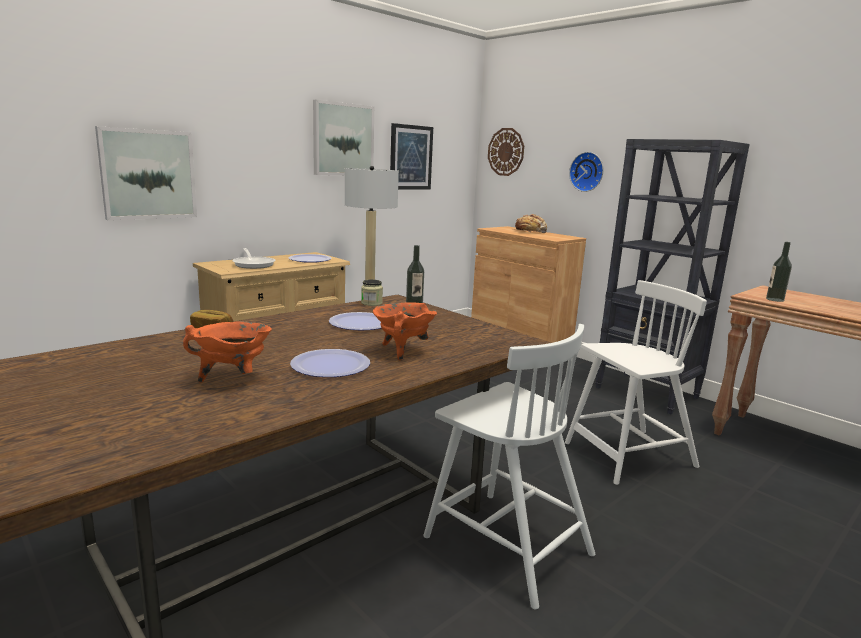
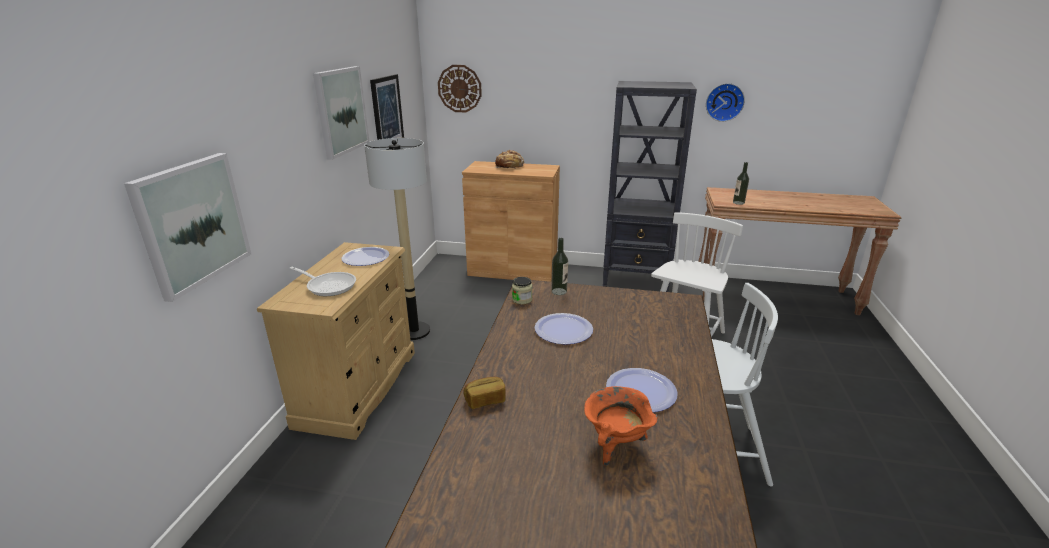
camera: 35 degrees left, 10 degrees up
orange cooking pot [373,302,437,360] -> none
wall clock [569,152,603,192] -> wall clock moved to [706,83,745,122]

